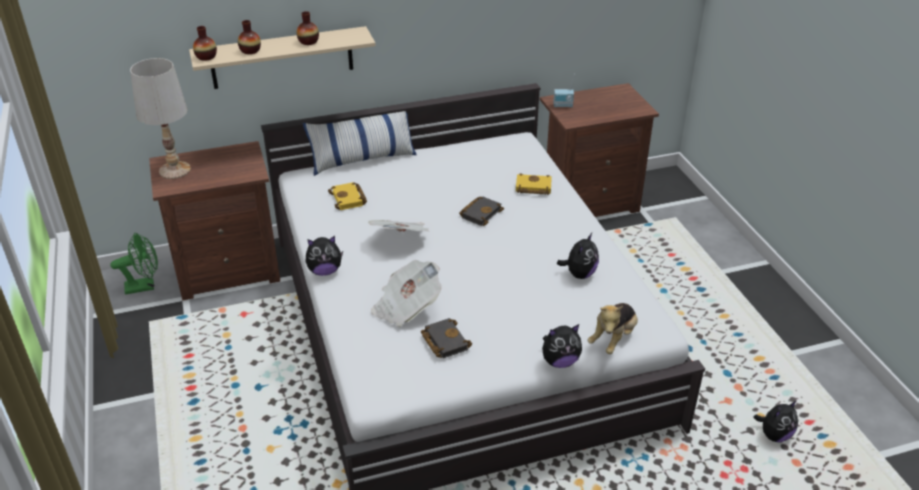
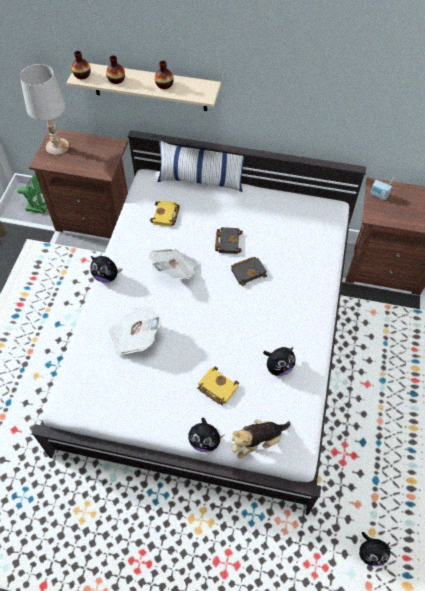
camera: 30 degrees right, 20 degrees up
black book [421,318,472,358] -> black book moved to [215,227,243,254]
yellow book [516,173,552,195] -> yellow book moved to [197,366,239,405]

